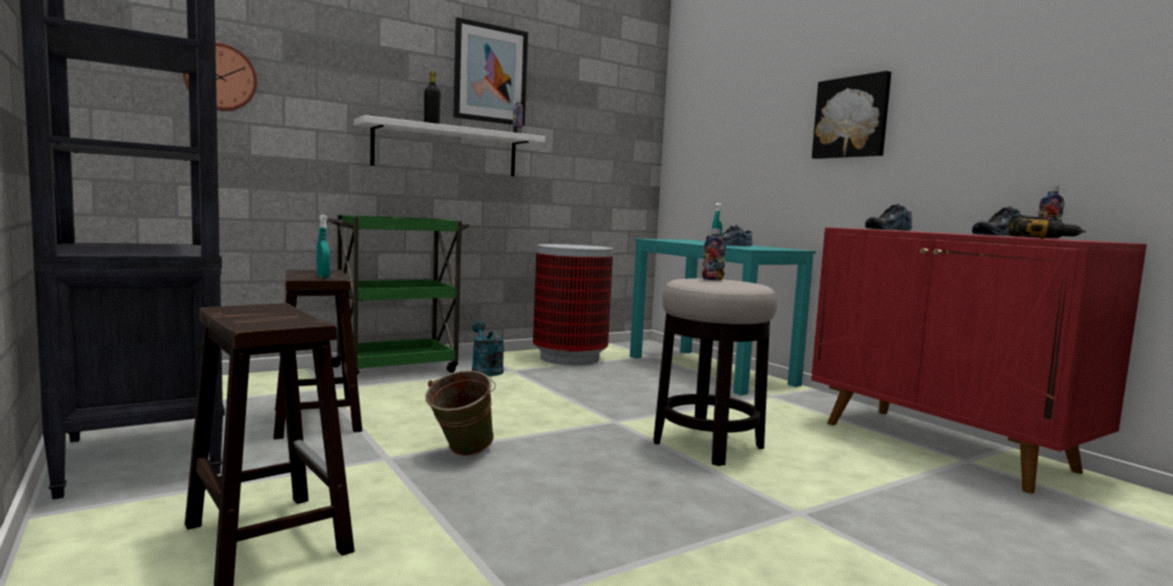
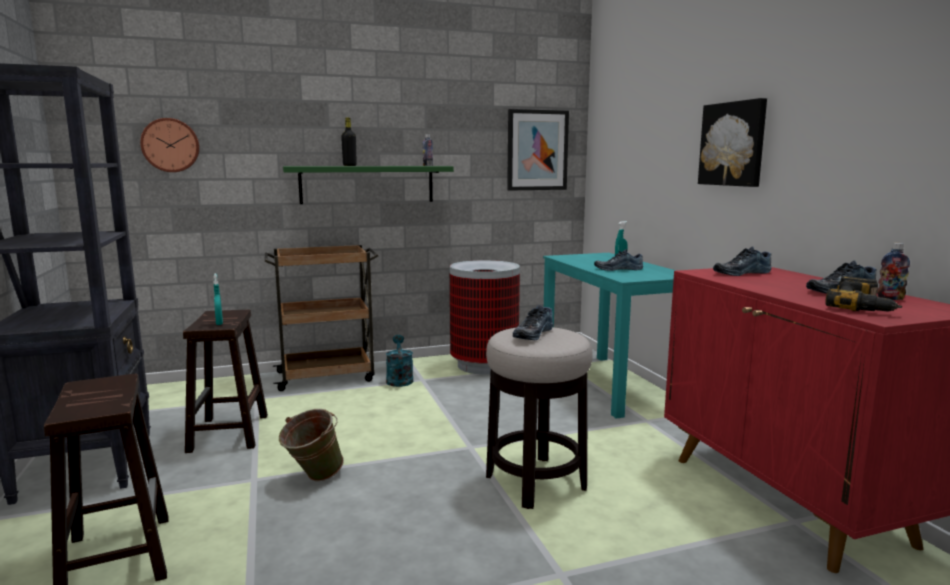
camera: 15 degrees right, 5 degrees up
green cart [328,215,469,375] -> brown cart [265,245,378,391]
white shelf [354,115,545,176] -> green shelf [283,166,454,204]
picture [453,17,528,126] -> picture moved to [507,109,569,191]
bottle [702,229,726,280] -> shoe [513,305,553,340]

